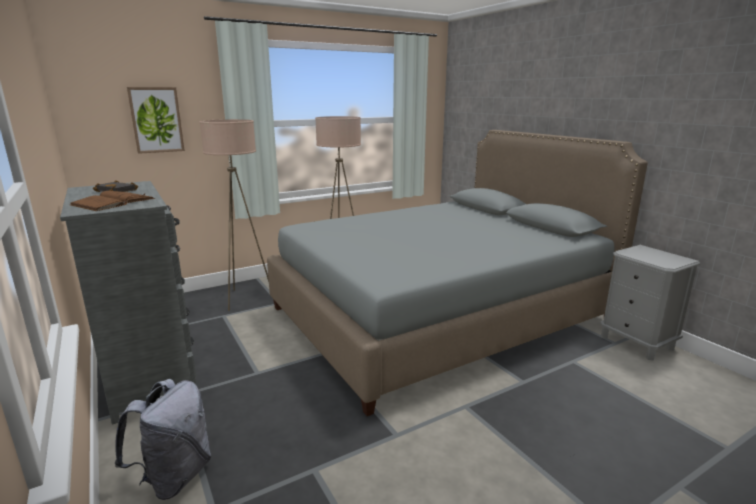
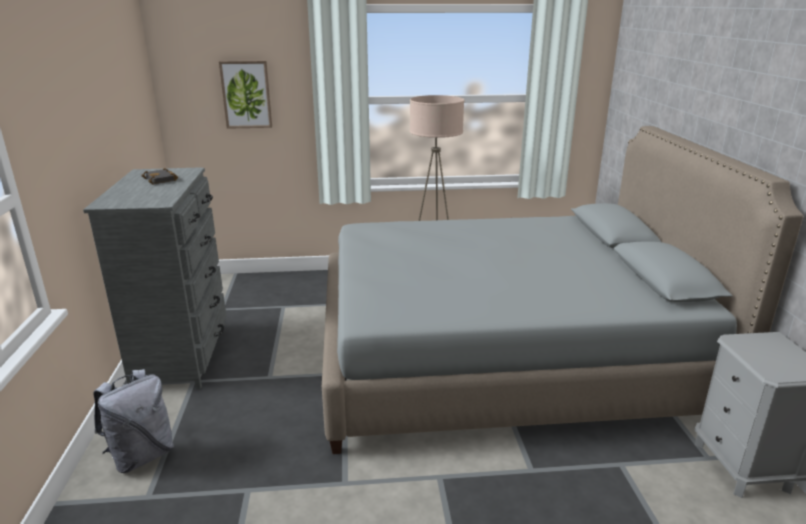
camera: 25 degrees right, 5 degrees up
brown book [70,191,155,211] -> none
beige floor lamp [200,119,269,311] -> none

